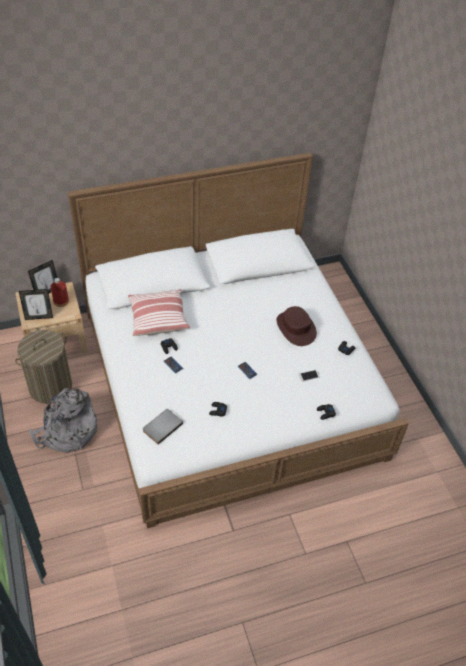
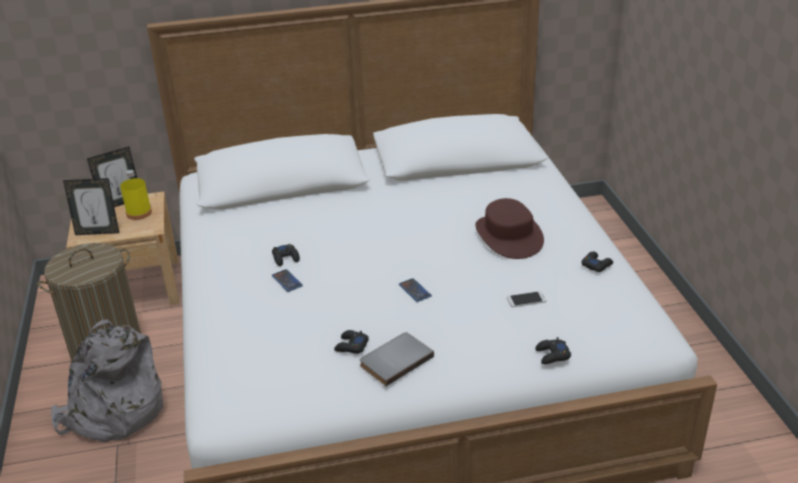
camera: 10 degrees right, 15 degrees down
red bottle [51,278,69,307] -> yellow bottle [120,170,152,220]
pillow [128,289,190,336] -> none
grey book [143,409,183,444] -> grey book moved to [360,332,434,386]

